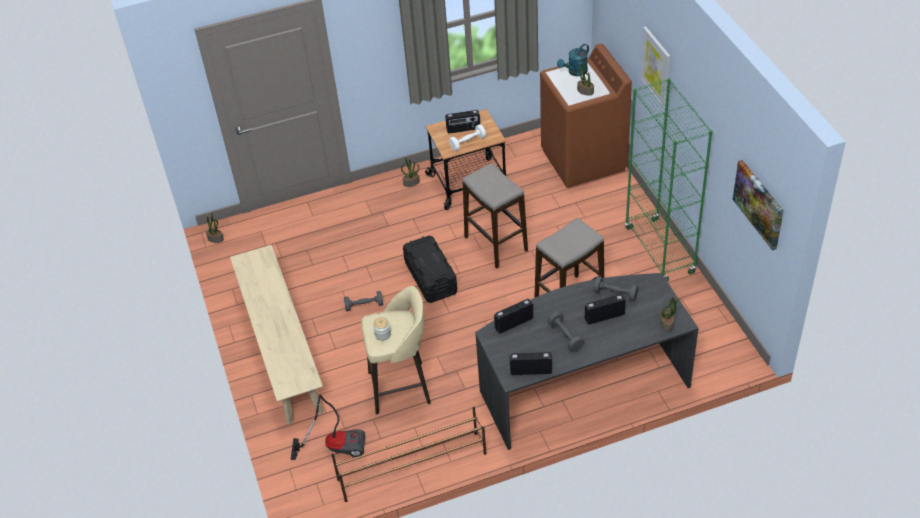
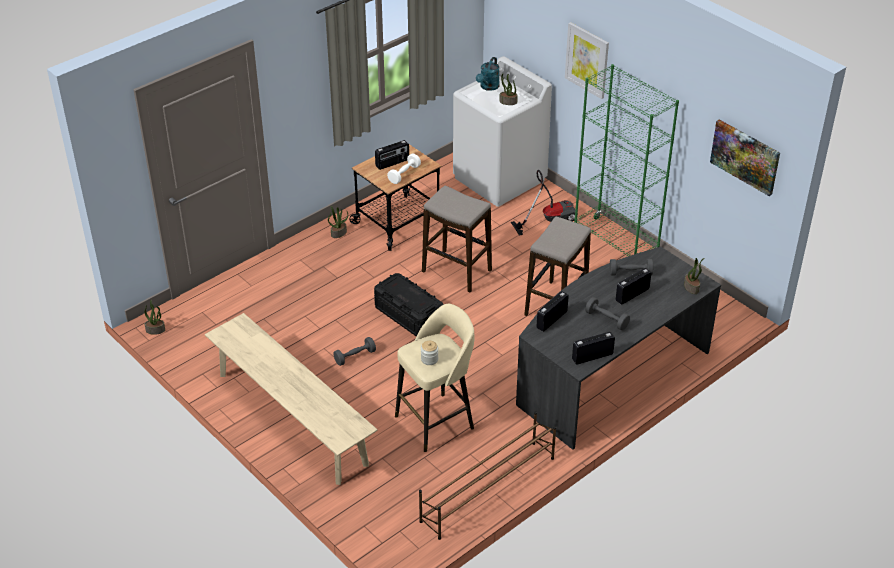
camera: 25 degrees left, 5 degrees down
vacuum cleaner [291,395,365,460] -> vacuum cleaner moved to [511,170,578,236]
brown washing machine [540,44,632,188] -> white washing machine [453,56,552,207]

